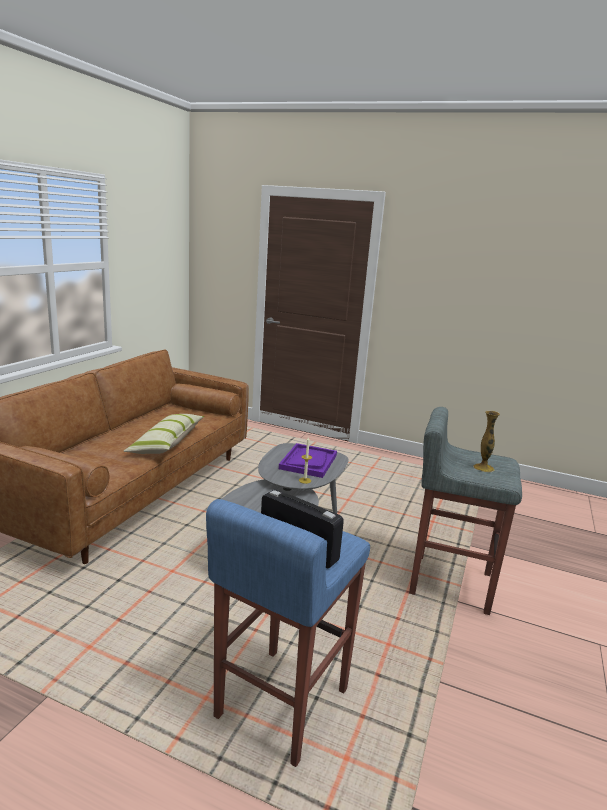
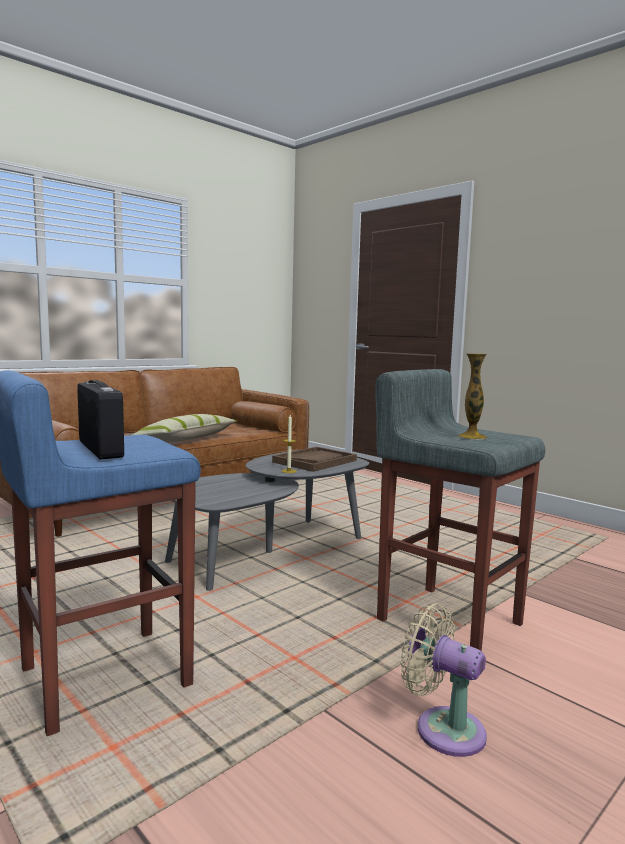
camera: 25 degrees right, 10 degrees down
purple tray [279,443,337,478] -> brown tray [272,447,357,472]
none -> beige fan [400,603,487,757]

